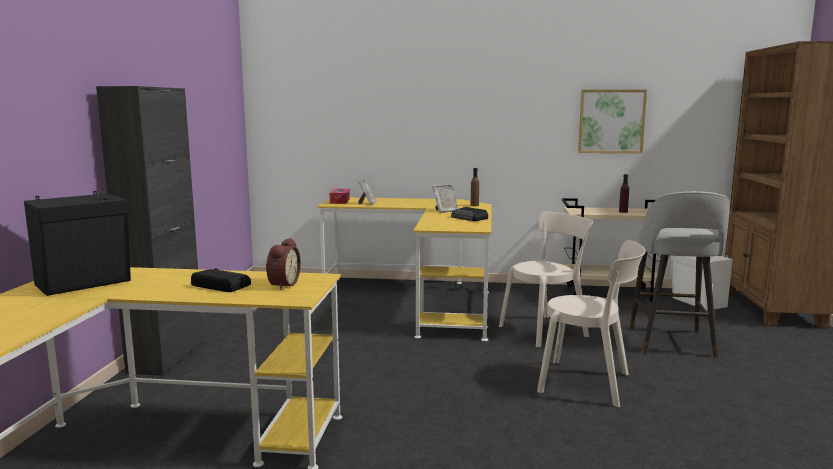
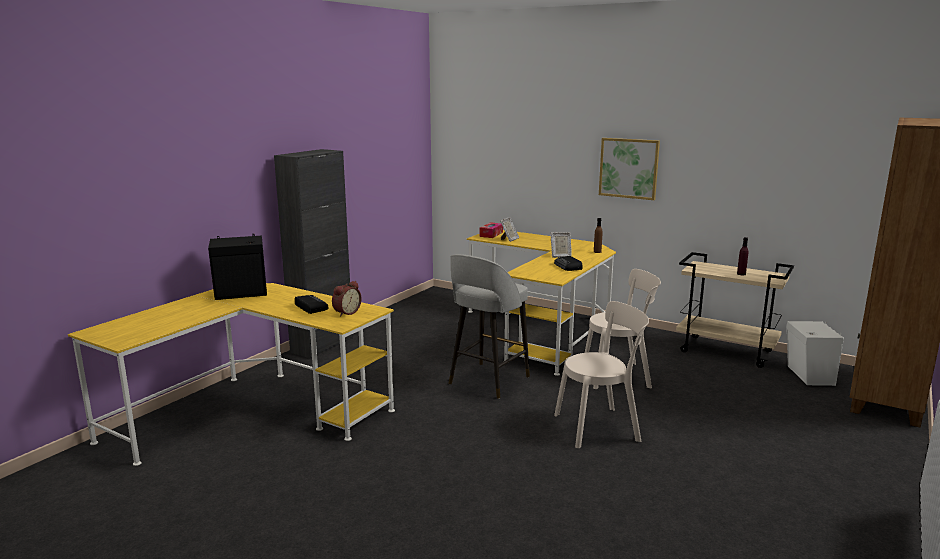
camera: 25 degrees right, 5 degrees up
beige chair [537,240,646,408] -> beige chair turned 60 degrees counterclockwise [554,301,649,448]
picture [578,89,647,153] -> picture moved to [599,138,660,200]
grey stool [630,191,730,357] -> grey stool moved to [448,254,530,399]

